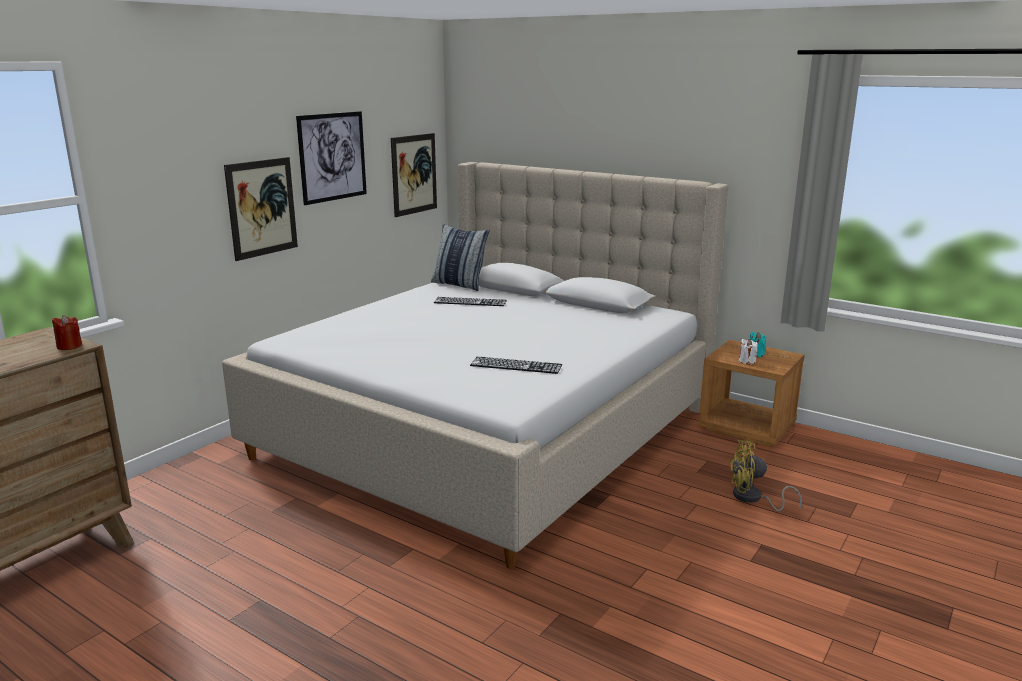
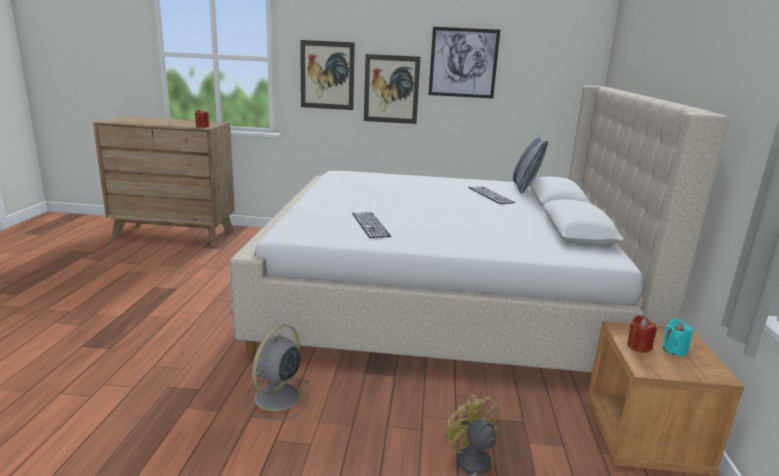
camera: 60 degrees right, 0 degrees up
picture [391,133,437,217] -> picture moved to [300,40,355,110]
white candle [739,339,758,365] -> red candle [627,315,657,353]
none -> grey fan [242,324,309,420]

